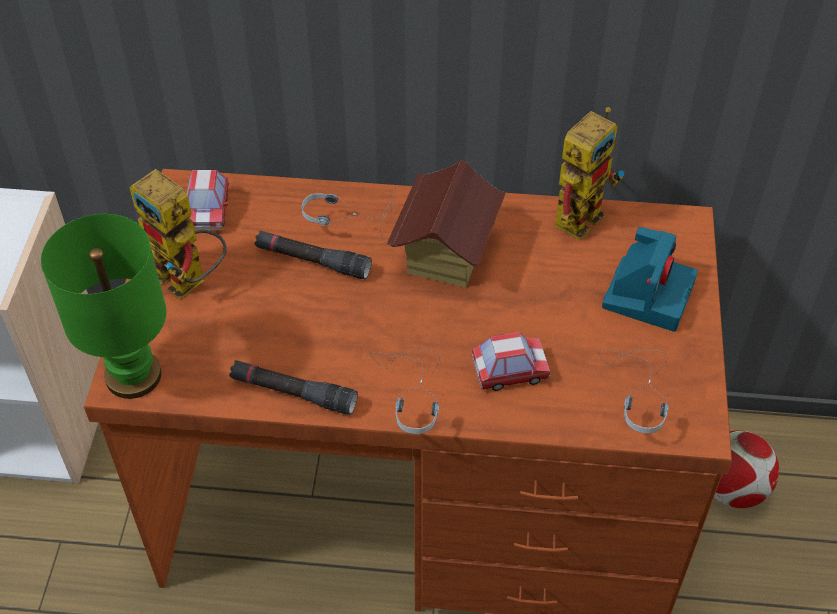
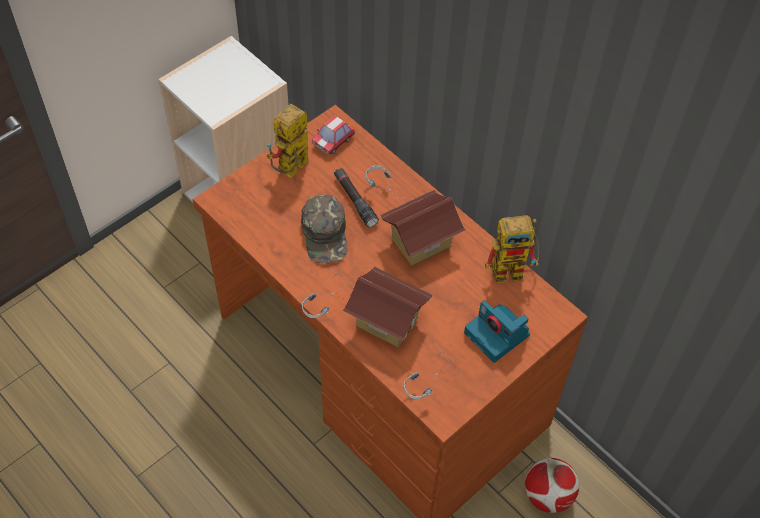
camera: 40 degrees right, 5 degrees up
green table lamp [41,214,166,399] -> none
toy robot [130,169,227,300] -> toy robot turned 45 degrees clockwise [266,104,309,178]
black flashlight [229,360,358,415] -> none
toy car [471,332,550,391] -> toy house [343,267,433,347]
camera [602,227,698,332] -> camera turned 75 degrees clockwise [464,301,530,363]
none -> green cap [301,195,348,263]

